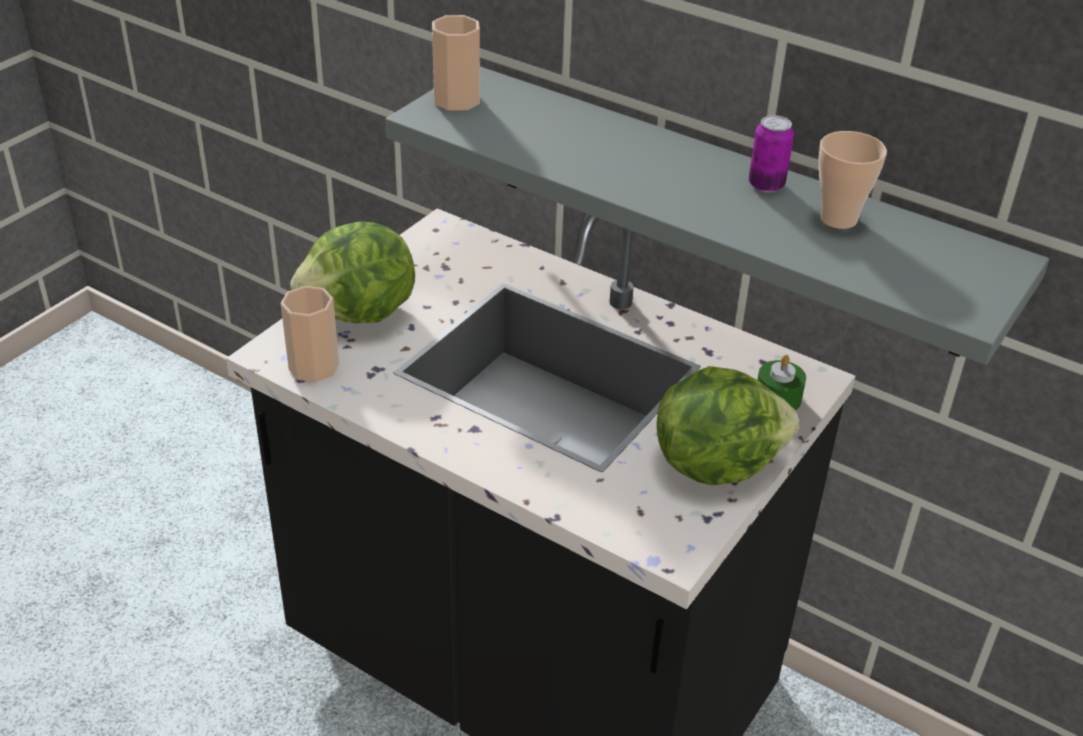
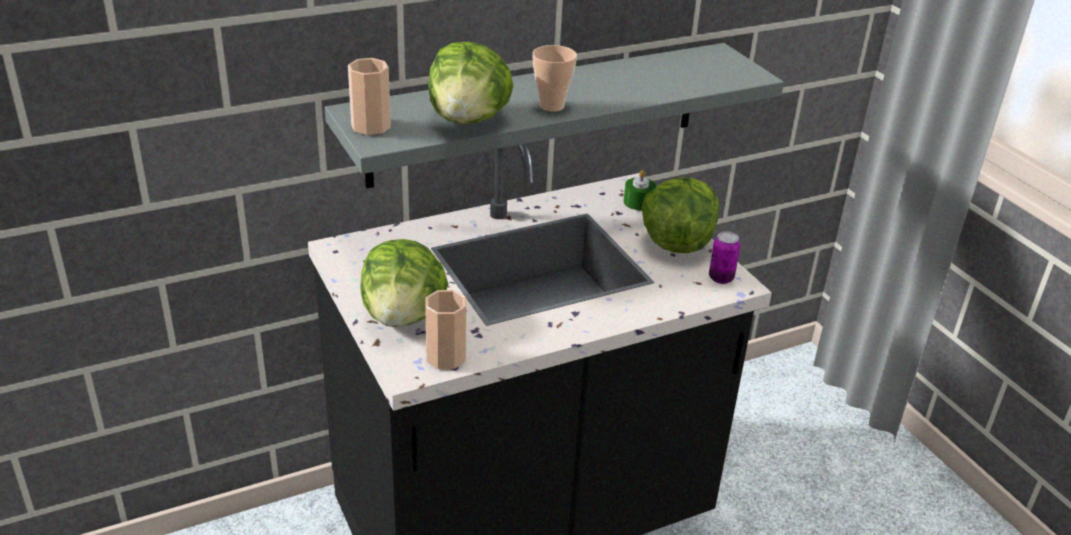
camera: 60 degrees left, 5 degrees down
can [749,115,794,193] -> can moved to [709,231,740,284]
cup [819,131,887,229] -> cup moved to [532,45,577,112]
none -> lettuce [428,42,514,124]

